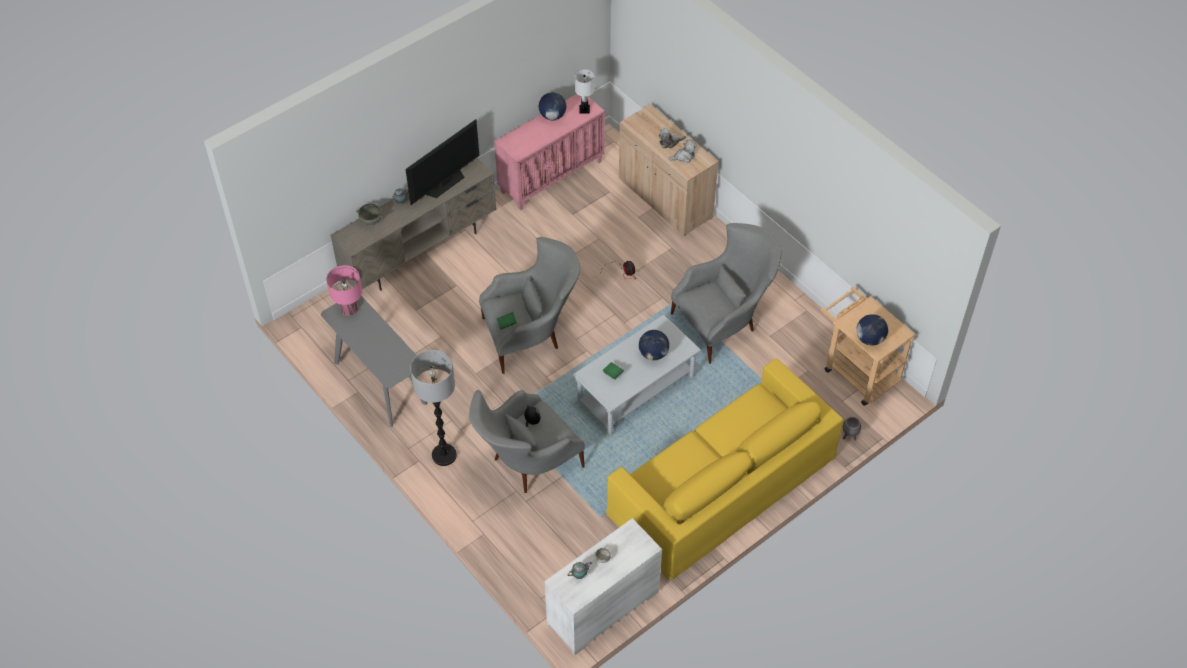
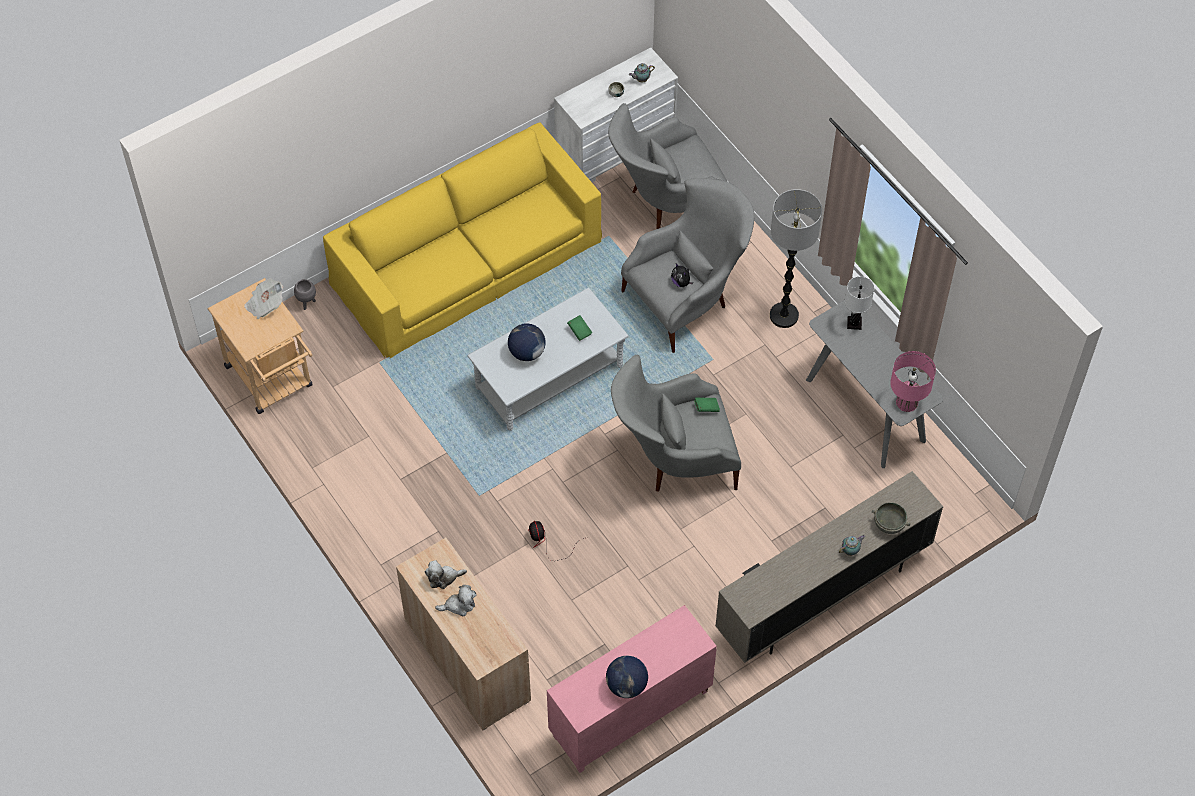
camera: 175 degrees left, 5 degrees up
television [405,119,479,205] -> none
white table lamp [575,69,594,113] -> white table lamp moved to [845,276,874,330]
grey armchair [671,223,781,364] -> grey armchair moved to [608,103,727,229]
globe [856,314,888,346] -> newspaper [244,278,283,319]

